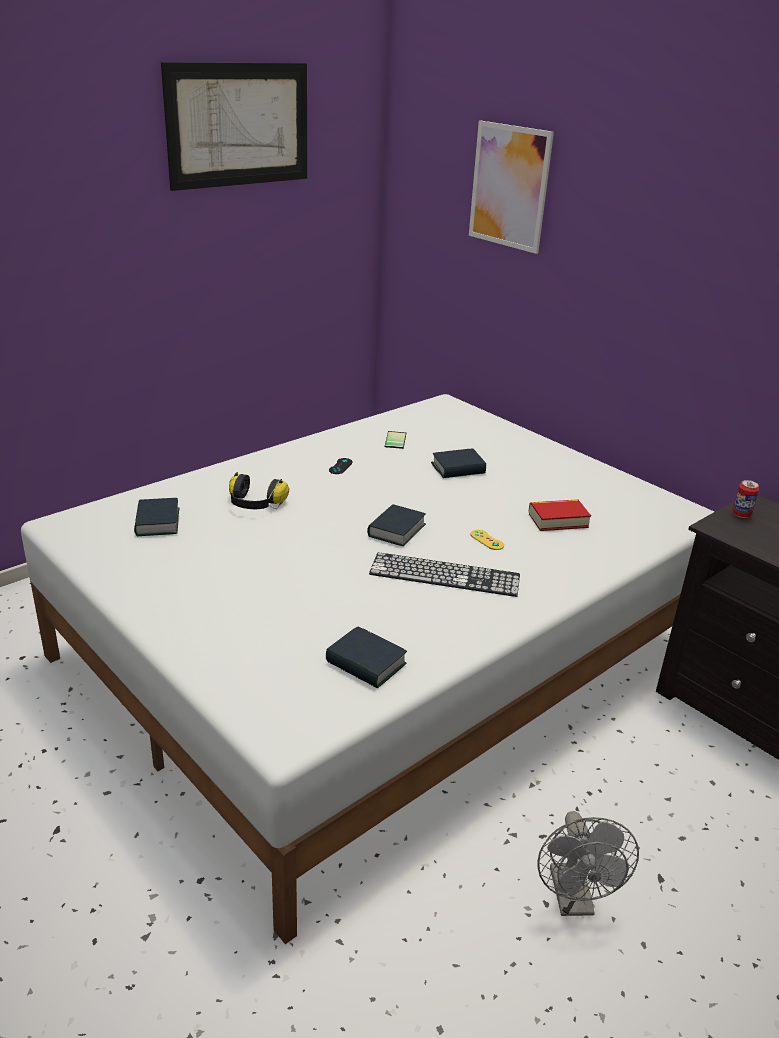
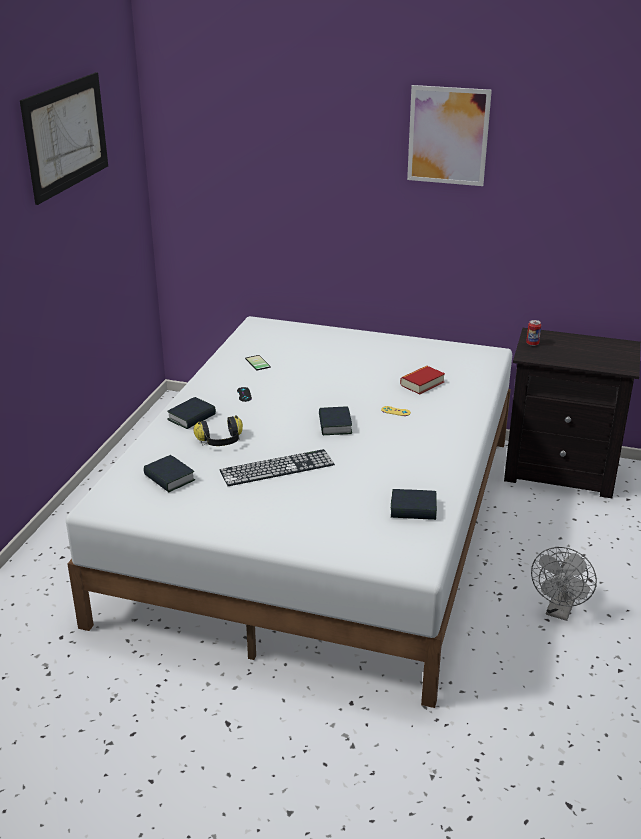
camera: 30 degrees left, 0 degrees up
keyboard [369,552,520,597] -> keyboard moved to [219,449,335,486]
book [431,448,486,478] -> book moved to [167,397,216,429]
picture [469,120,554,254] -> picture moved to [407,85,492,186]
grey fan [538,811,639,916] -> grey fan turned 60 degrees clockwise [531,547,597,621]

